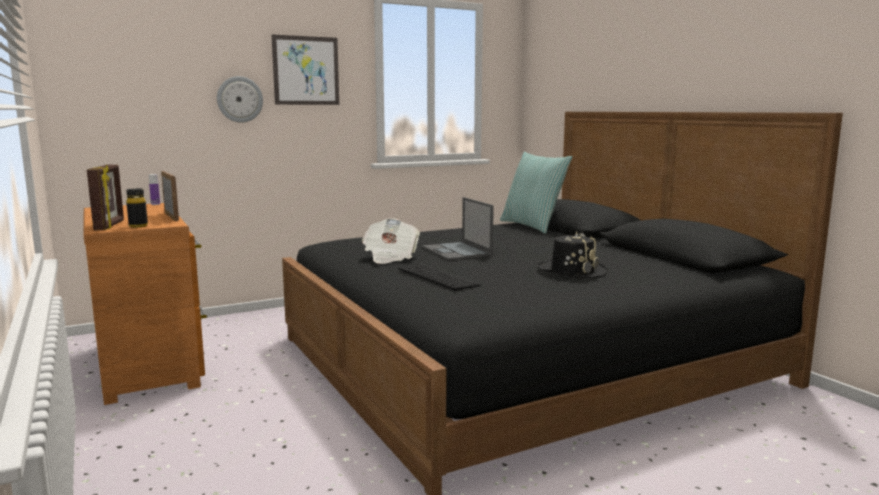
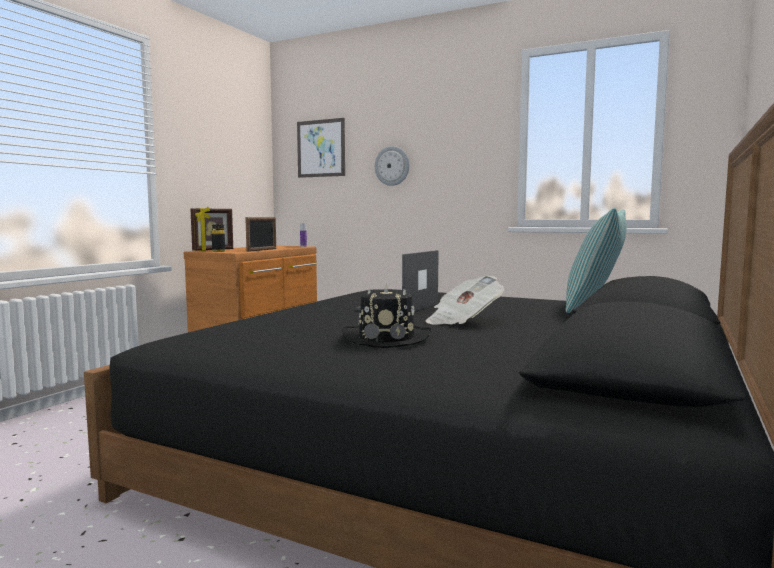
camera: 55 degrees right, 5 degrees down
picture [271,34,339,105] -> picture moved to [297,118,345,178]
newspaper [362,218,420,264] -> newspaper moved to [426,276,504,325]
keyboard [399,264,481,291] -> none

